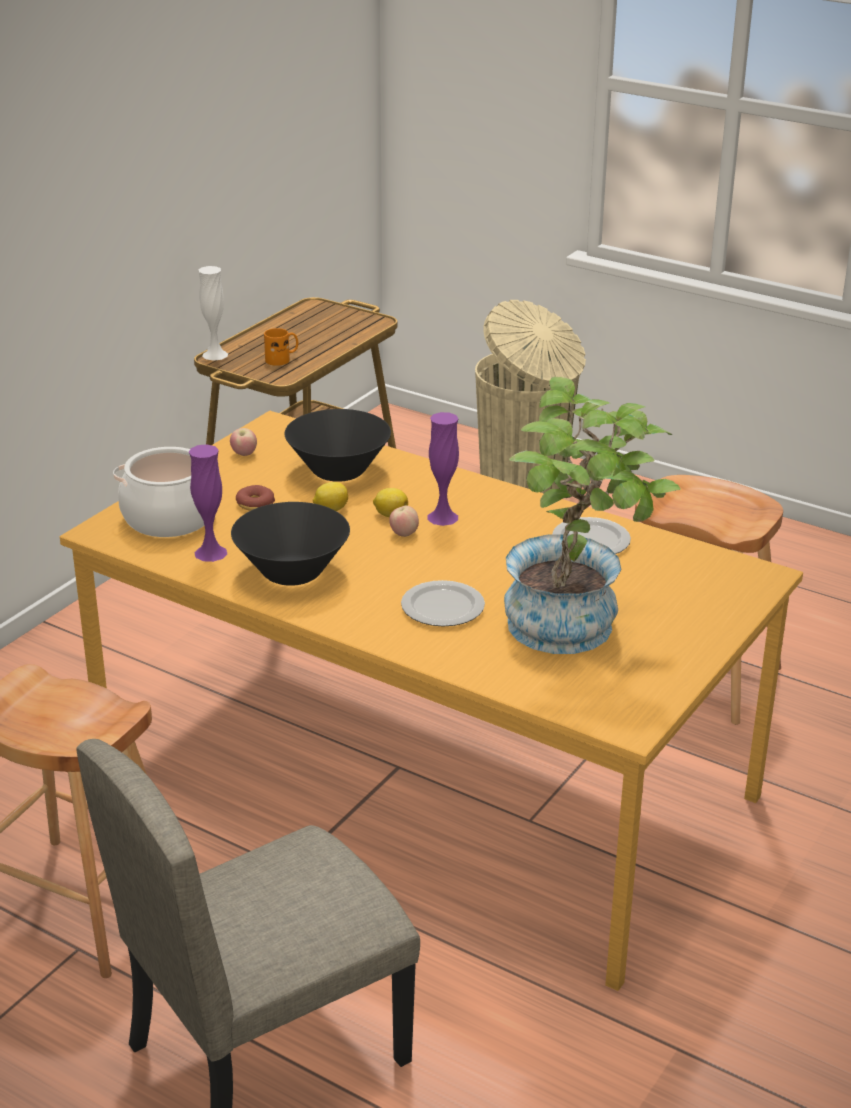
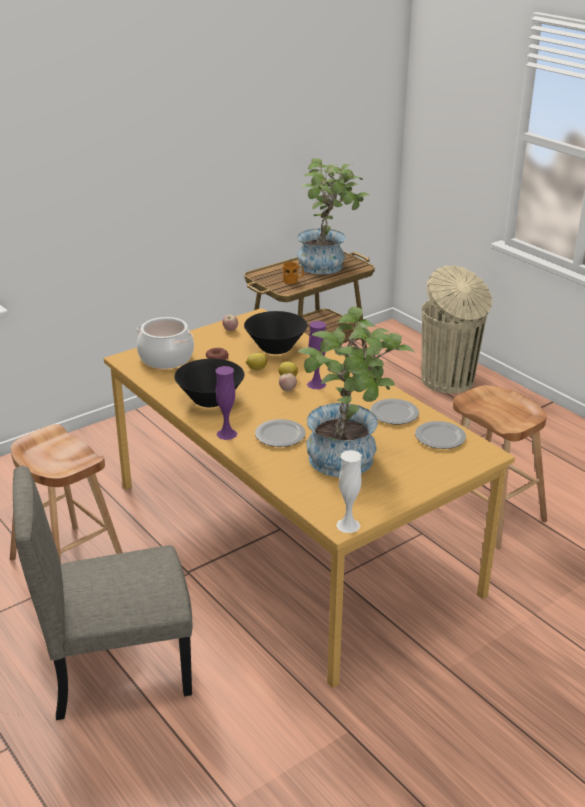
camera: 20 degrees right, 0 degrees up
purple vase [189,444,227,562] -> purple vase moved to [216,366,237,440]
white vase [199,266,228,361] -> white vase moved to [336,450,362,533]
none -> potted plant [297,158,369,274]
none -> plate [415,421,466,449]

